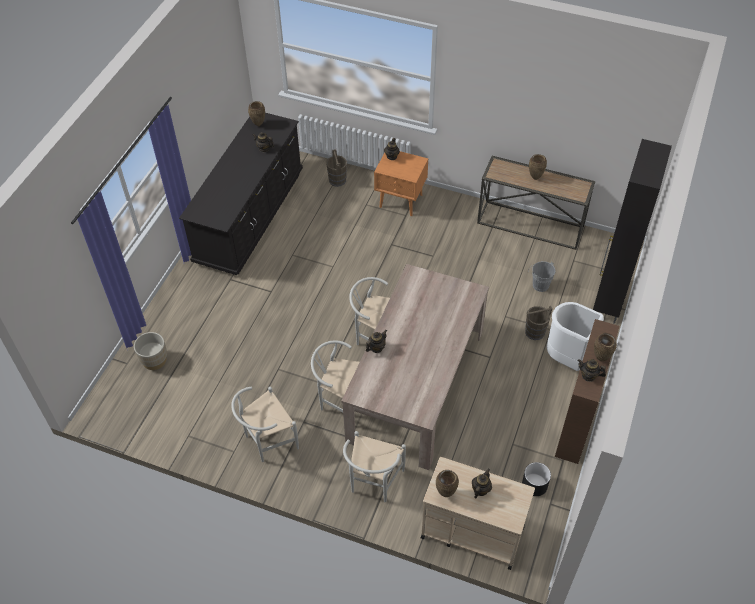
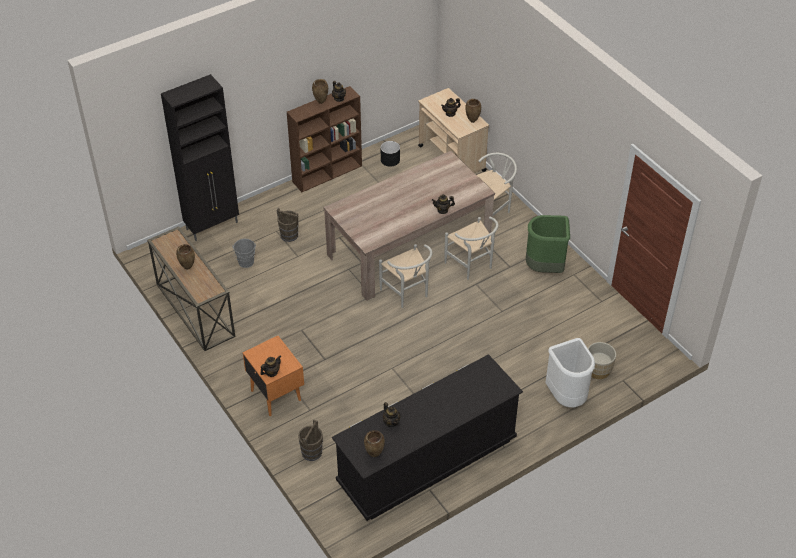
camera: 145 degrees left, 5 degrees down
white chair [231,387,299,462] -> green trash can [526,215,570,273]
white trash can [547,302,604,371] -> white trash can moved to [545,338,595,408]

